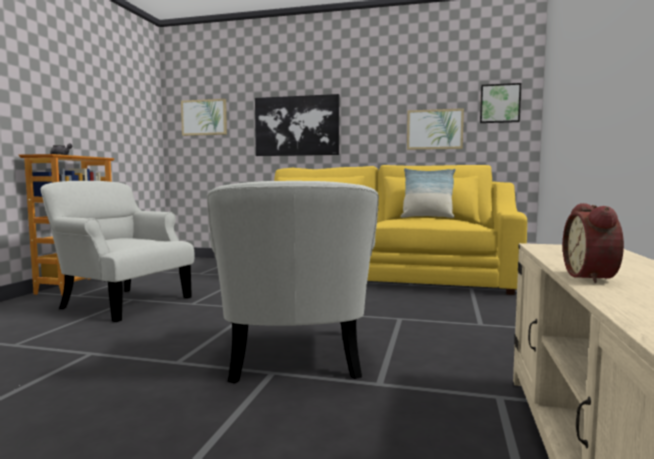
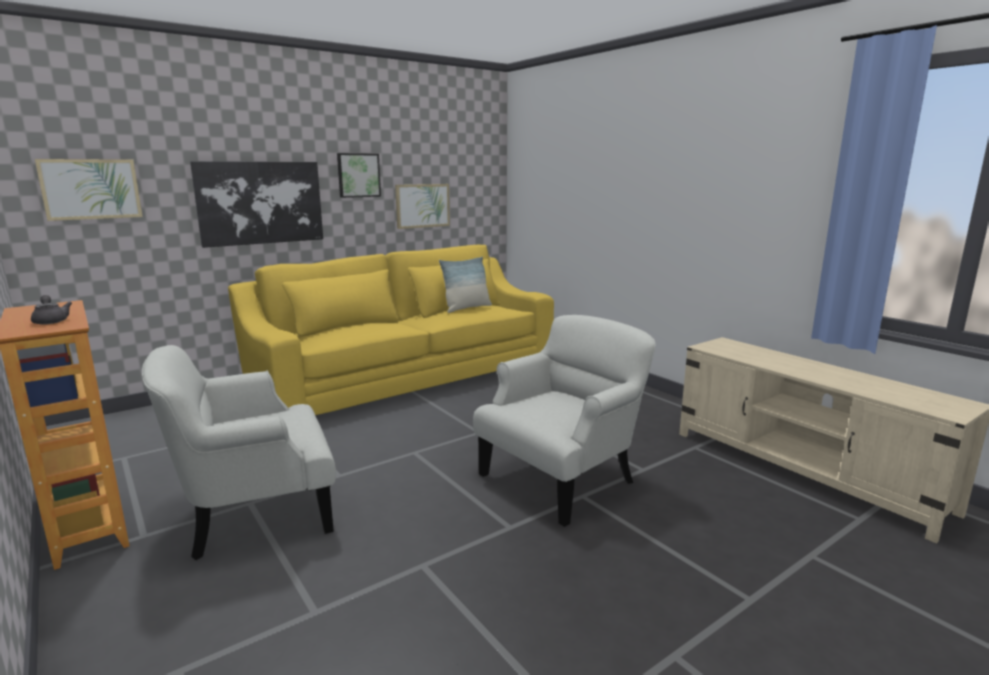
camera: 50 degrees left, 10 degrees up
white armchair [207,181,379,384] -> white armchair turned 75 degrees counterclockwise [473,315,656,527]
picture [480,83,521,123] -> picture moved to [337,153,381,198]
alarm clock [563,203,624,283] -> none

